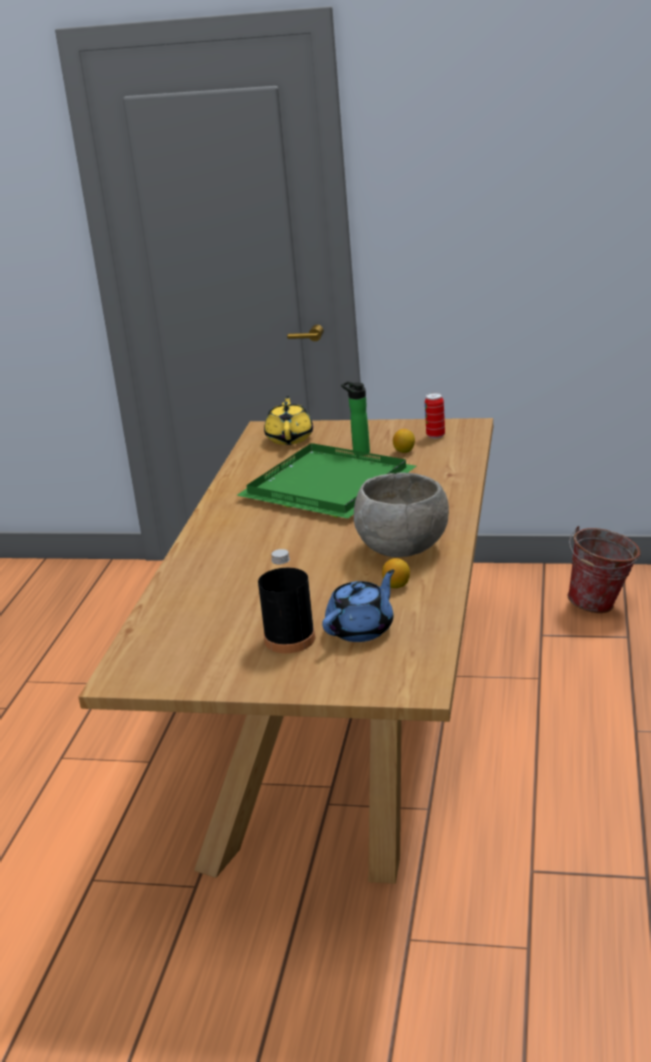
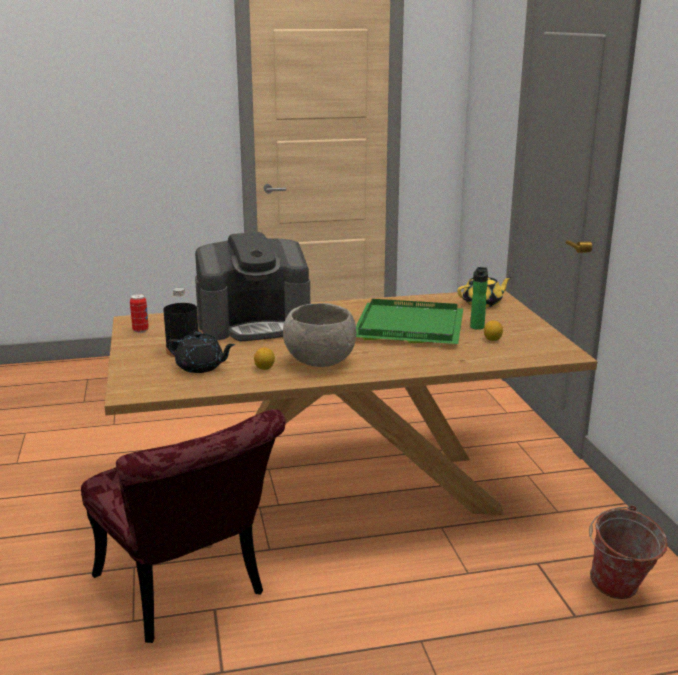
camera: 65 degrees right, 5 degrees down
blue teapot [322,569,395,642] -> black teapot [166,332,235,373]
can [425,393,445,439] -> can moved to [130,294,149,333]
none -> red chair [81,409,285,643]
none -> coffee machine [195,232,310,342]

